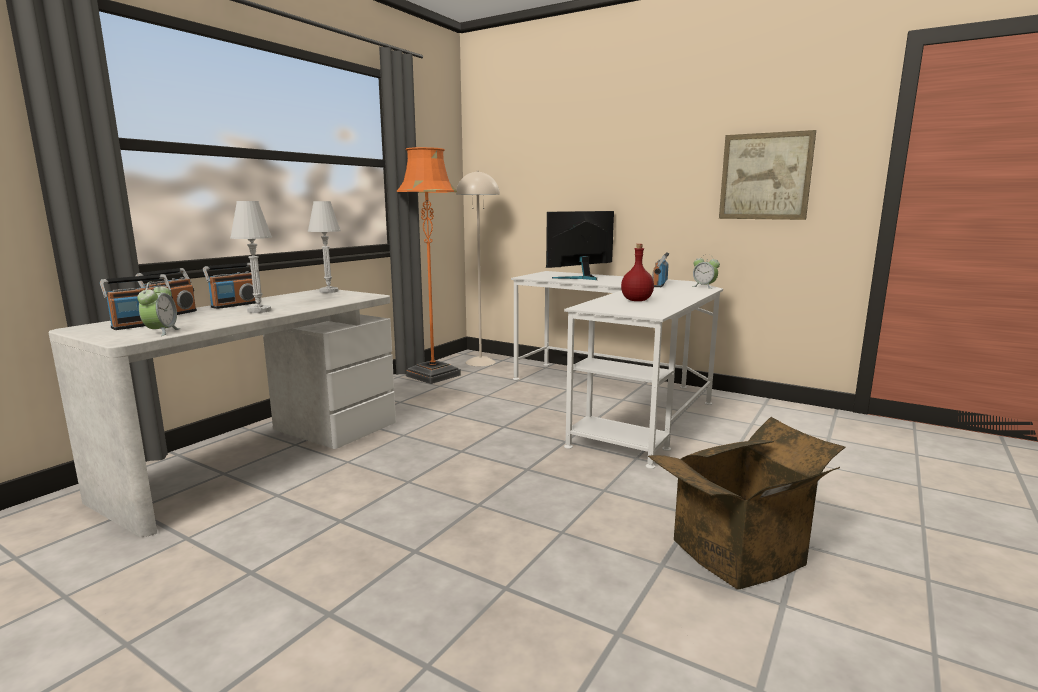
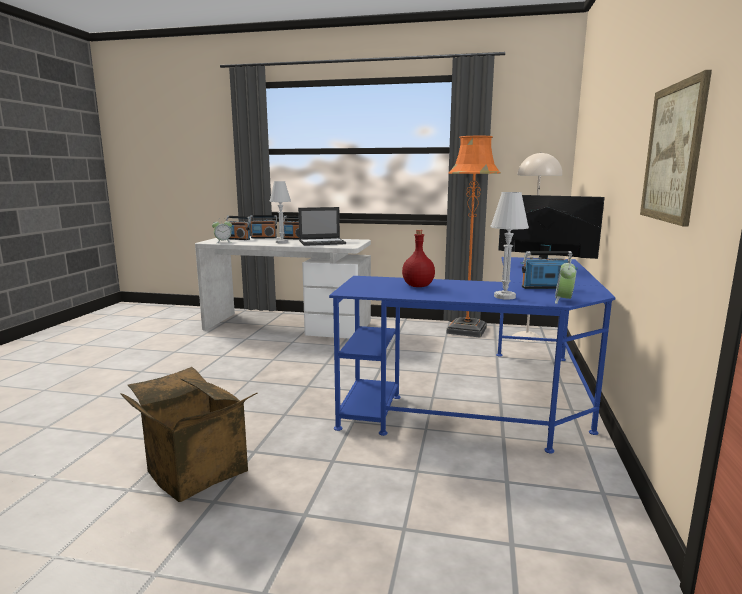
camera: 70 degrees right, 0 degrees up
white table lamp [308,201,341,293] -> white table lamp moved to [490,192,529,300]
white desk [511,271,723,469] -> blue desk [329,257,616,453]
none -> laptop [298,207,346,246]

